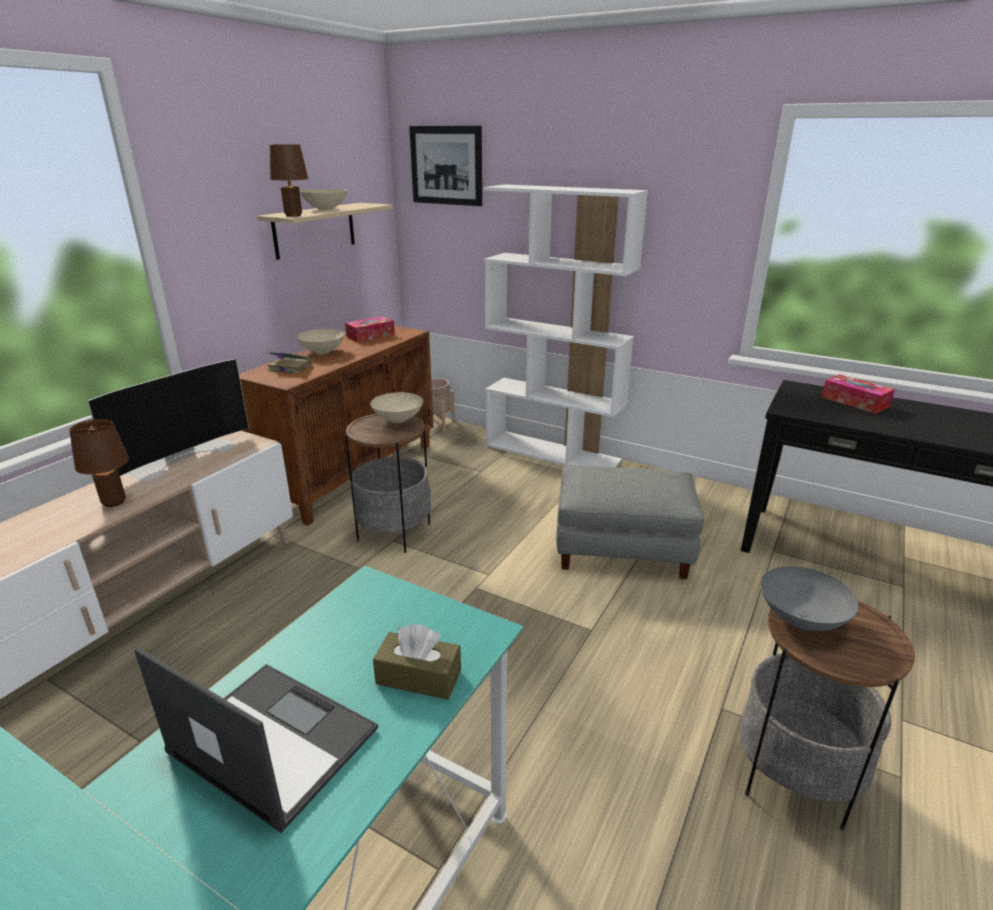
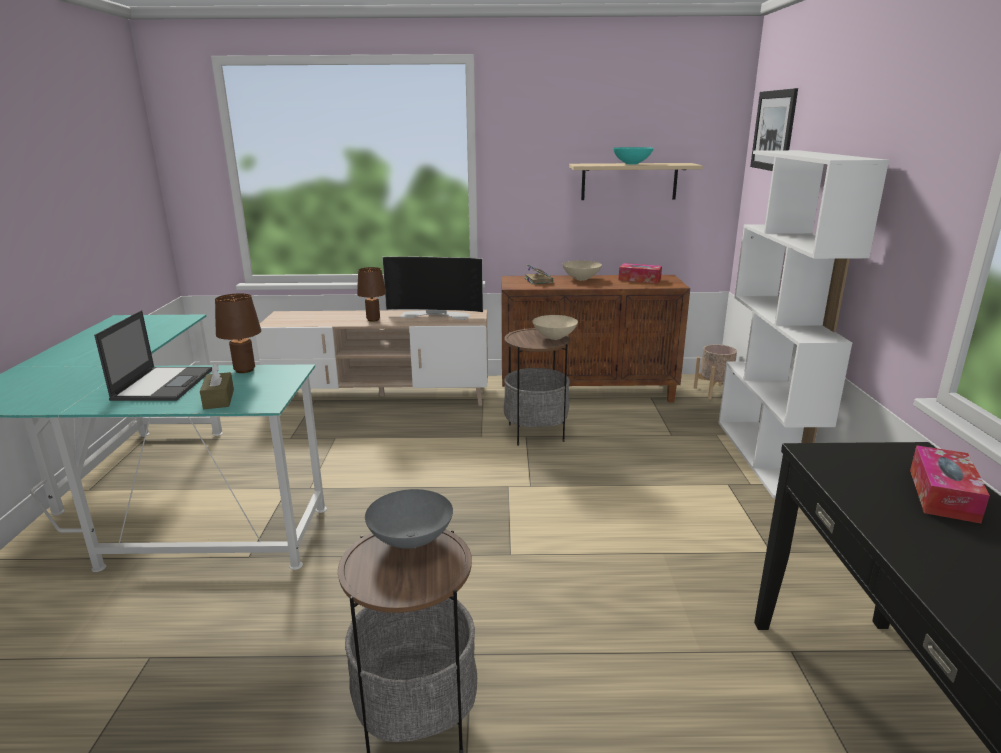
camera: 60 degrees right, 5 degrees down
brown table lamp [270,144,308,217] -> brown table lamp moved to [215,293,261,373]
beige bowl [300,189,348,210] -> turquoise bowl [613,147,654,164]
grey ottoman [556,465,704,579] -> none

